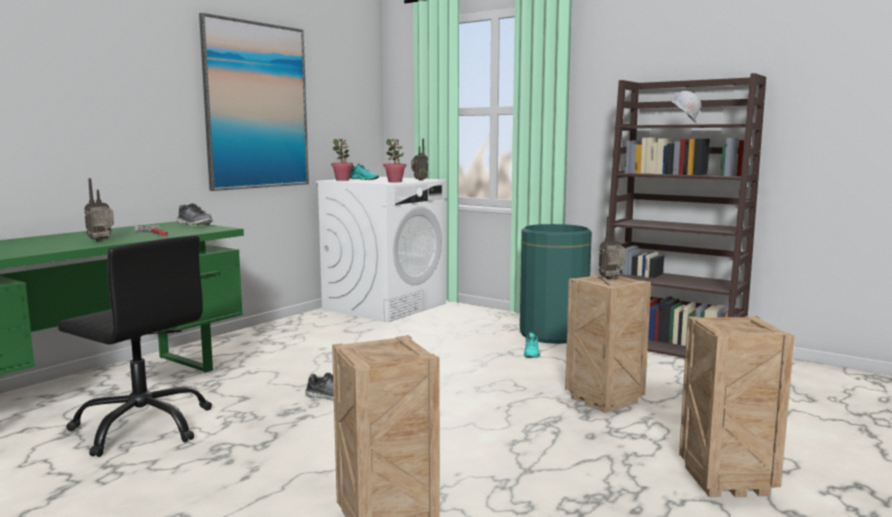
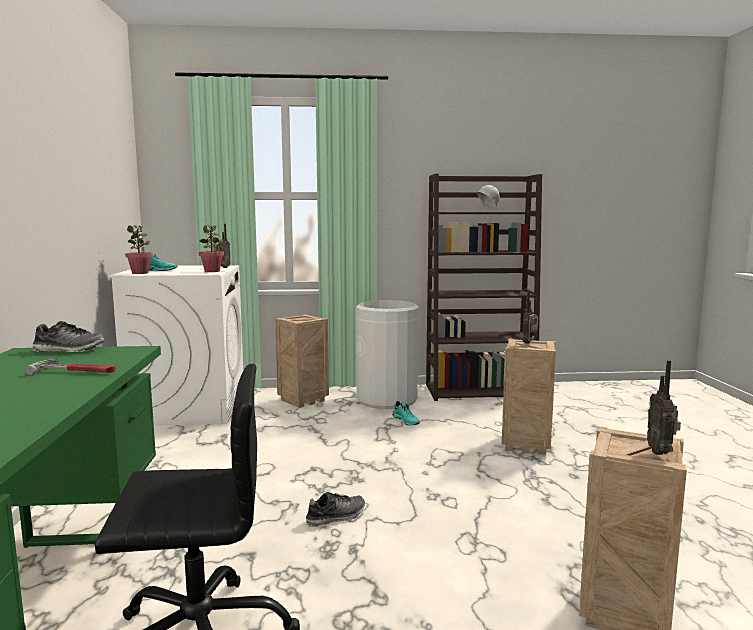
camera: 40 degrees left, 0 degrees up
radio [84,178,114,241] -> radio moved to [647,360,681,455]
picture [199,13,309,191] -> none
green trash can [520,224,592,344] -> white trash can [356,300,419,409]
crate [679,316,795,497] -> crate moved to [275,314,329,408]

